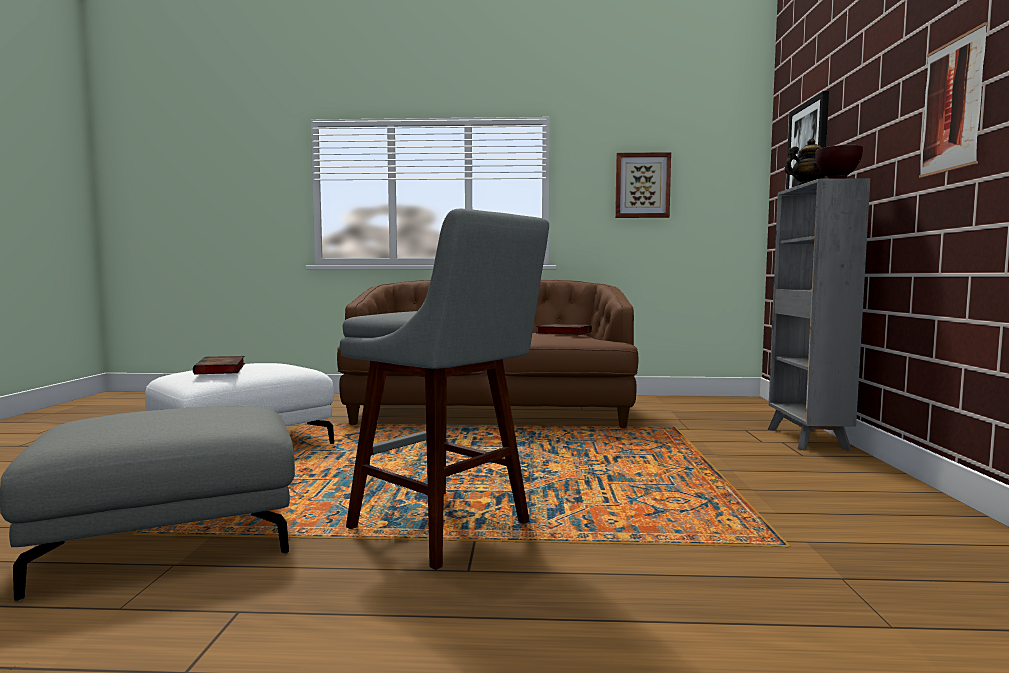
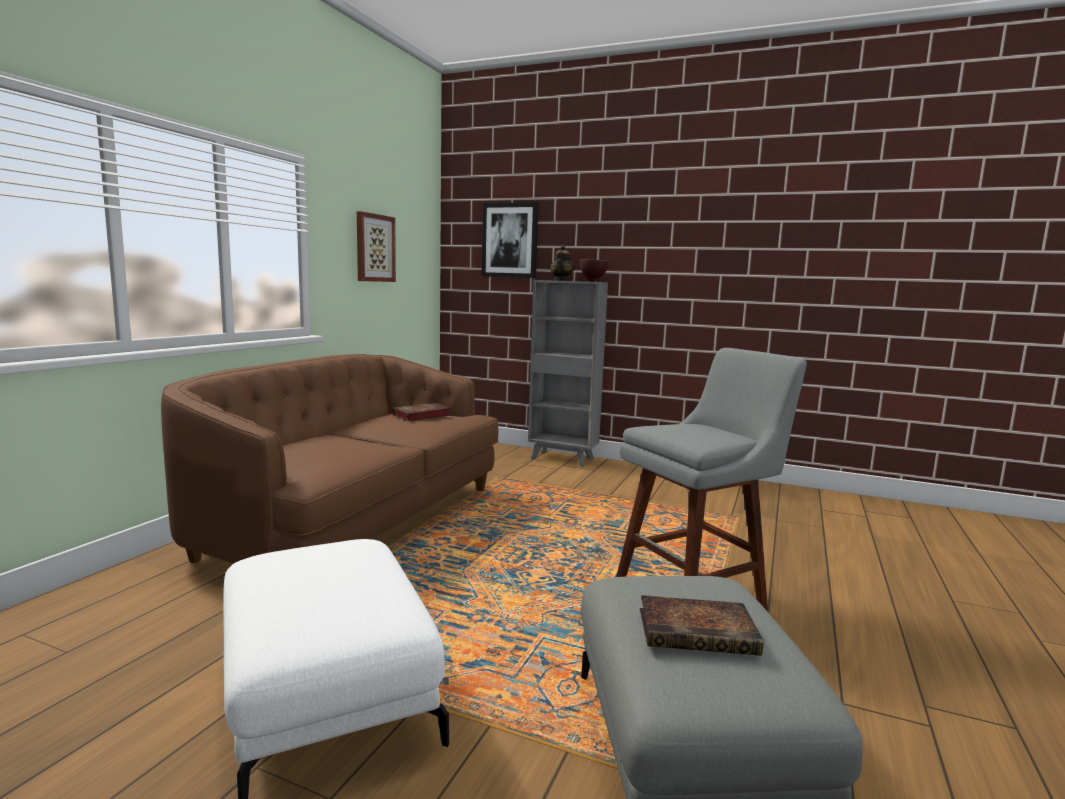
camera: 70 degrees left, 5 degrees up
book [193,356,245,374] -> book moved to [640,595,763,656]
picture [919,22,988,178] -> none

